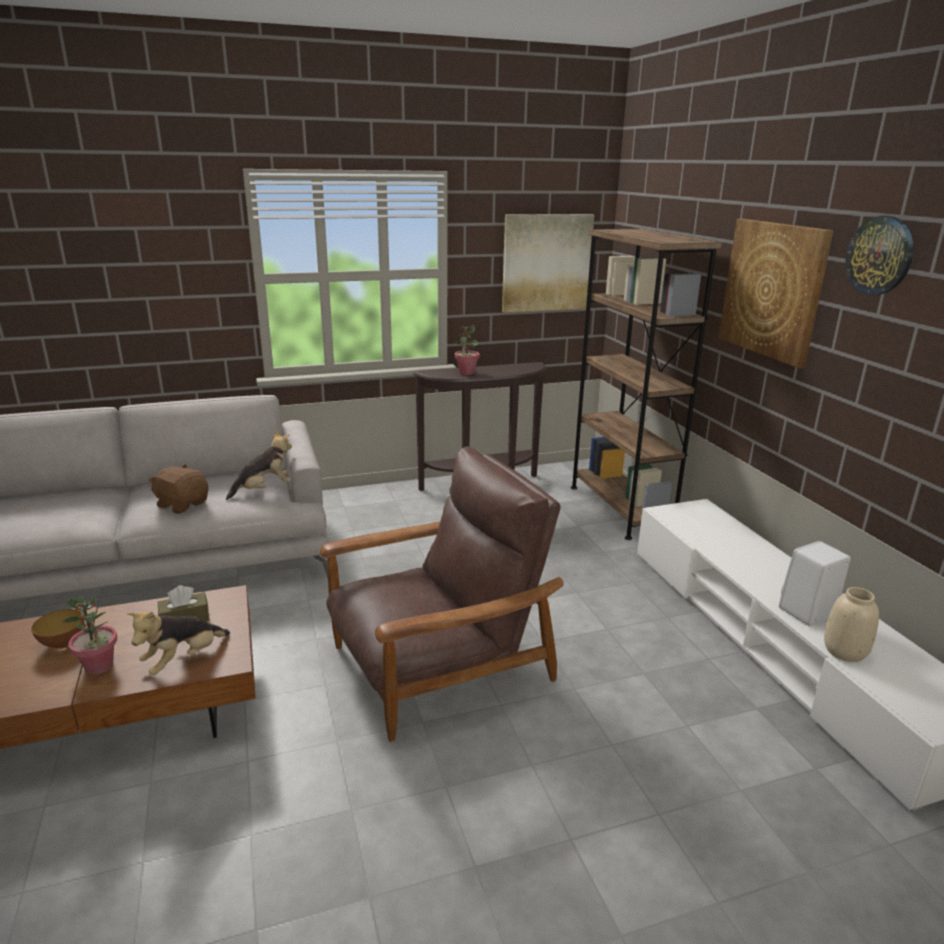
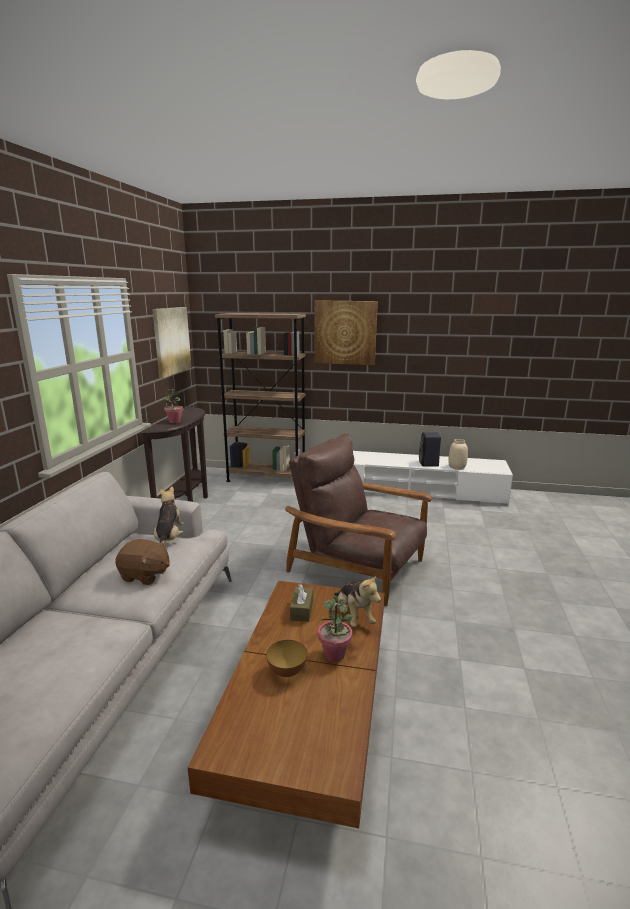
camera: 60 degrees left, 5 degrees down
brown plush toy [148,464,208,514] -> brown plush toy turned 135 degrees counterclockwise [115,539,170,585]
brown armchair [319,446,564,742] -> brown armchair turned 60 degrees counterclockwise [285,433,433,606]
white speaker [779,541,851,626] -> black speaker [419,432,441,467]
wall clock [845,216,914,295] -> none

